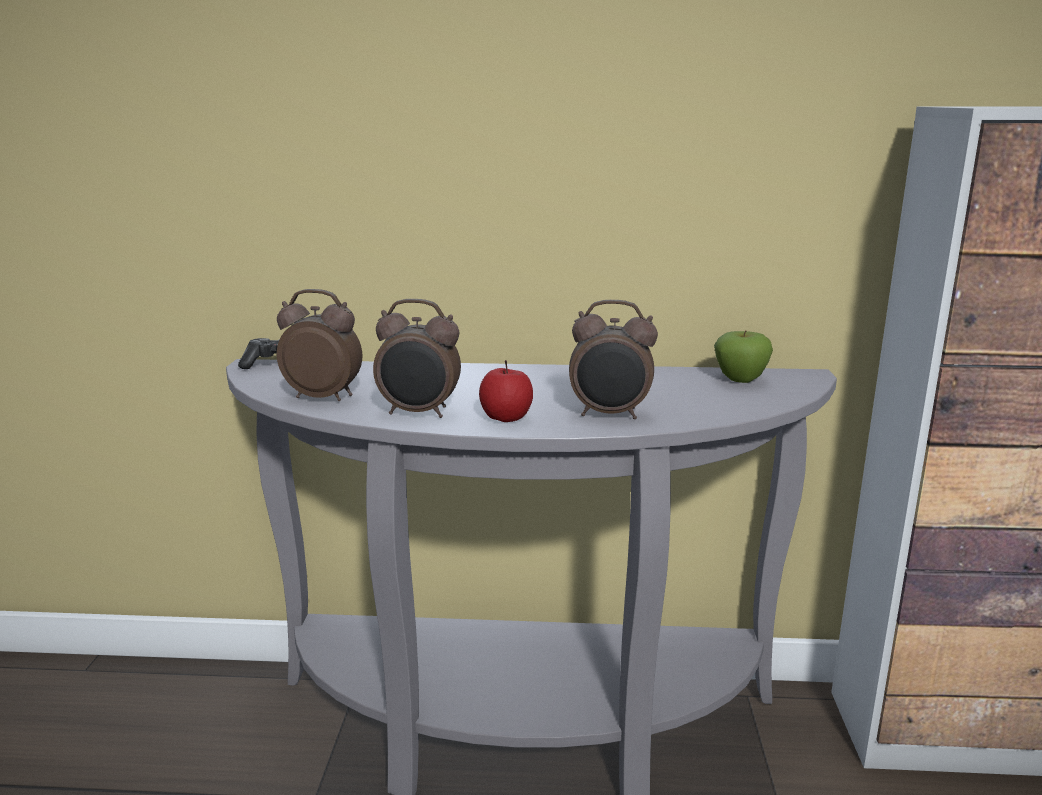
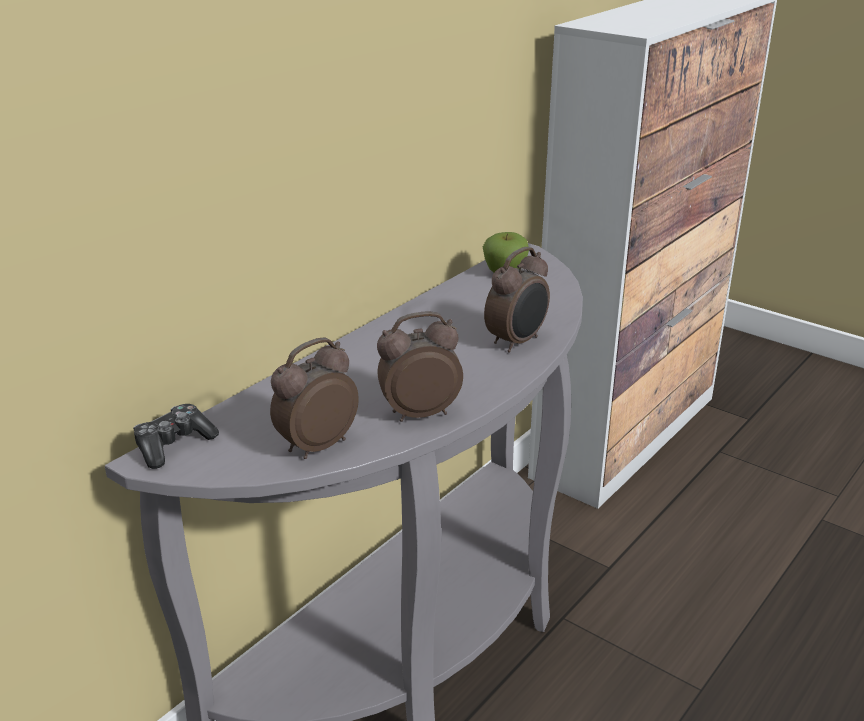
camera: 55 degrees left, 10 degrees up
alarm clock [373,299,461,418] -> alarm clock turned 150 degrees counterclockwise [377,311,463,422]
apple [479,360,533,422] -> none

